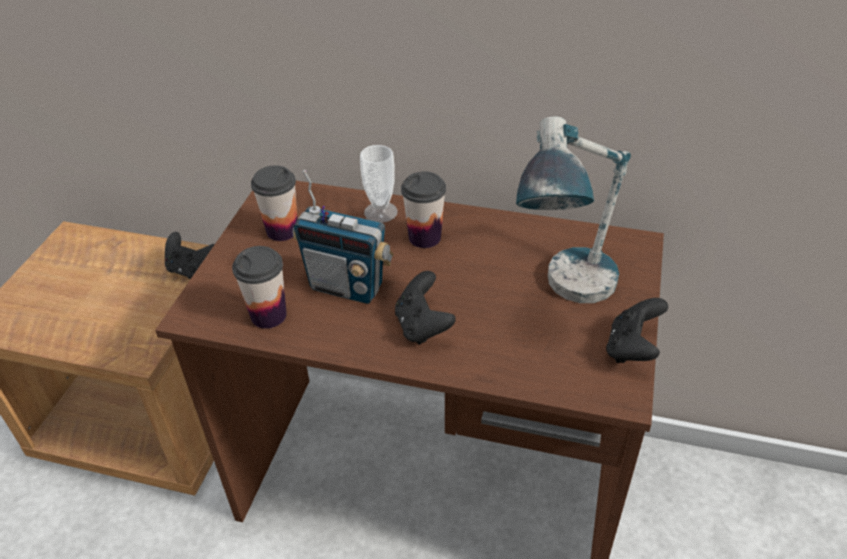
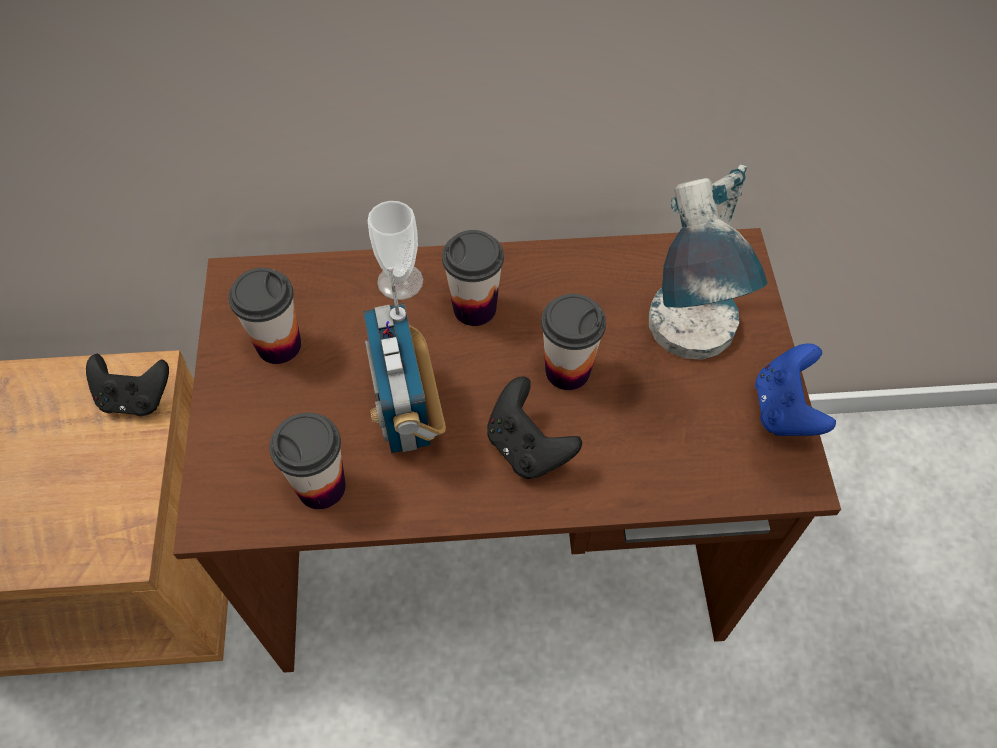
camera: 20 degrees left, 15 degrees up
radio [292,170,394,304] -> radio turned 75 degrees clockwise [363,267,446,453]
black game controller [606,298,668,363] -> blue game controller [755,343,836,436]
none -> cup [541,294,606,390]

